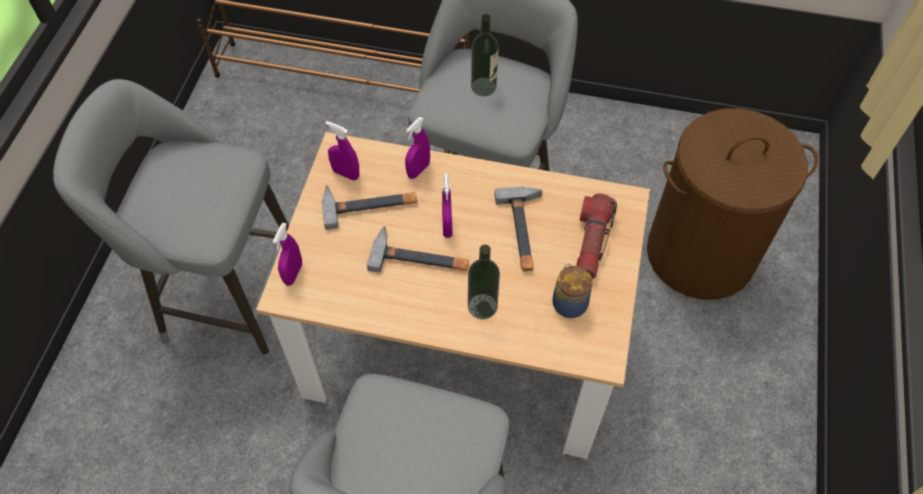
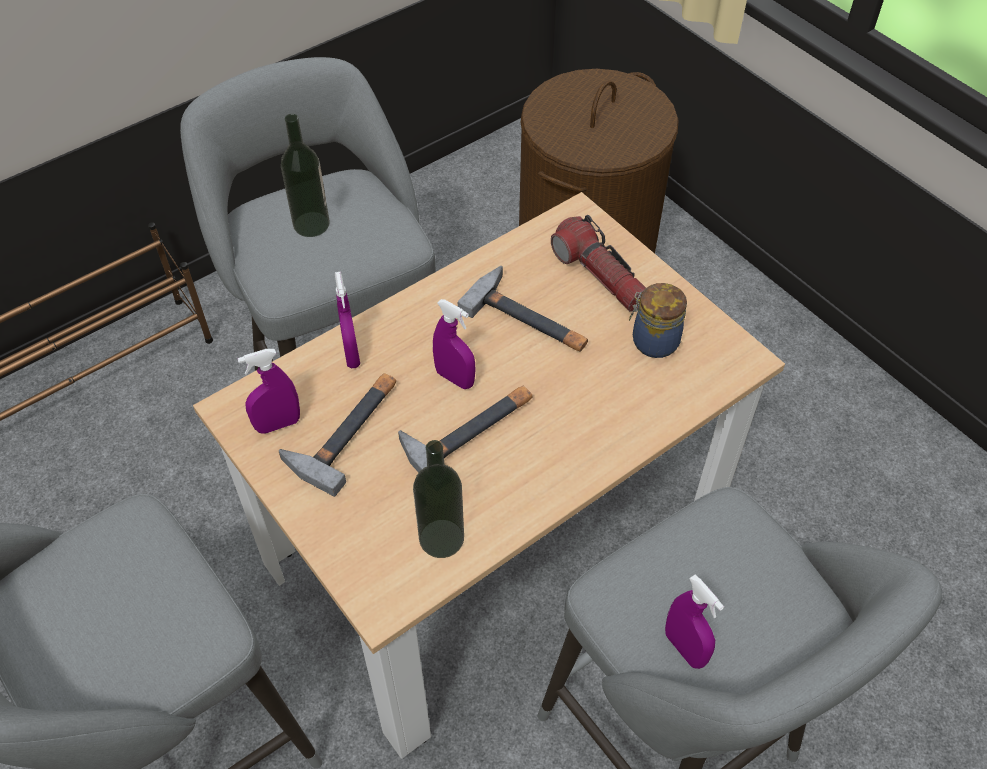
camera: 50 degrees left, 5 degrees down
purple spray bottle [273,223,302,286] -> purple spray bottle moved to [665,575,724,669]
bottle [468,244,500,319] -> bottle moved to [413,440,464,558]

